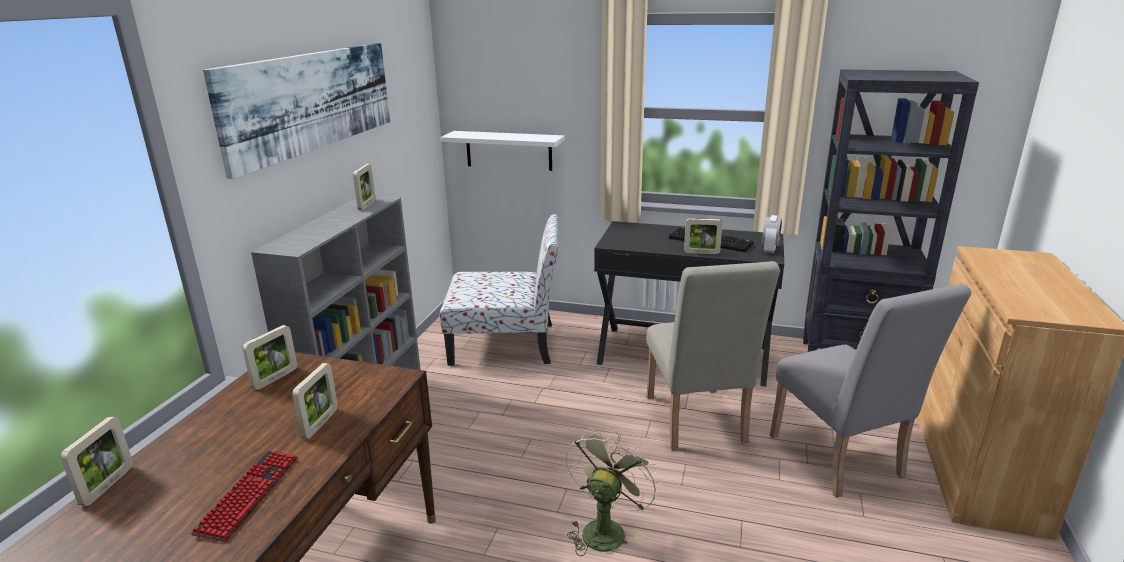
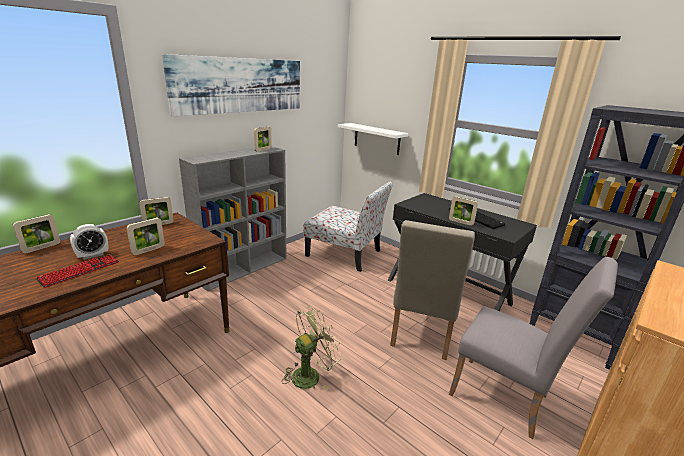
camera: 25 degrees right, 0 degrees up
alarm clock [762,215,782,254] -> alarm clock moved to [70,224,108,260]
grey chair [770,284,971,498] -> grey chair turned 60 degrees counterclockwise [449,257,618,439]

